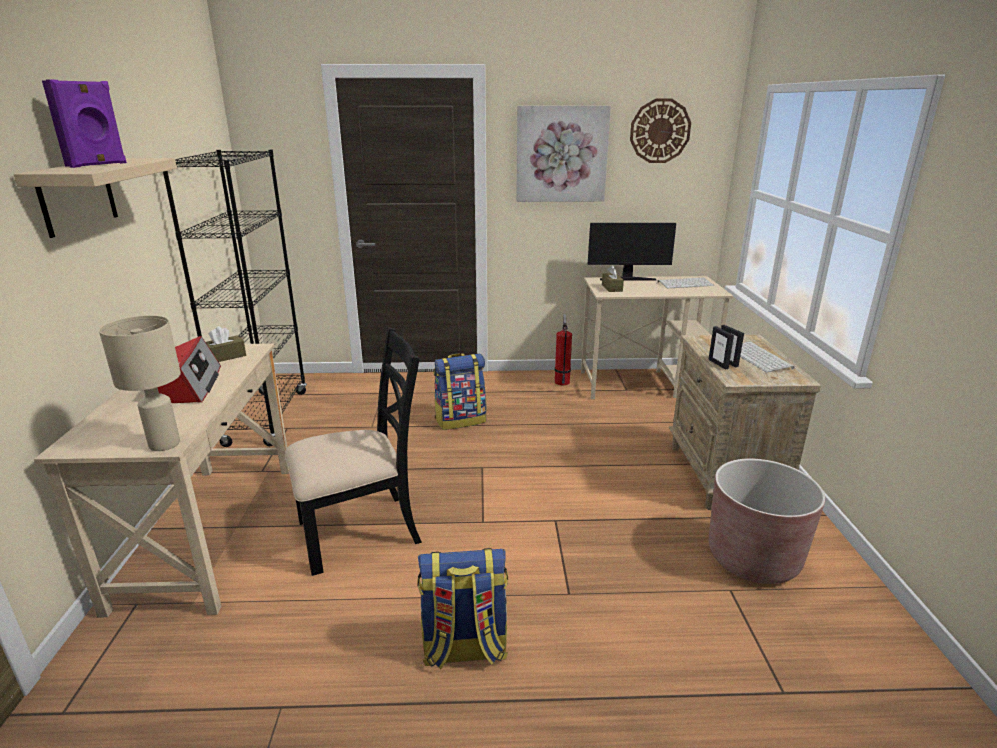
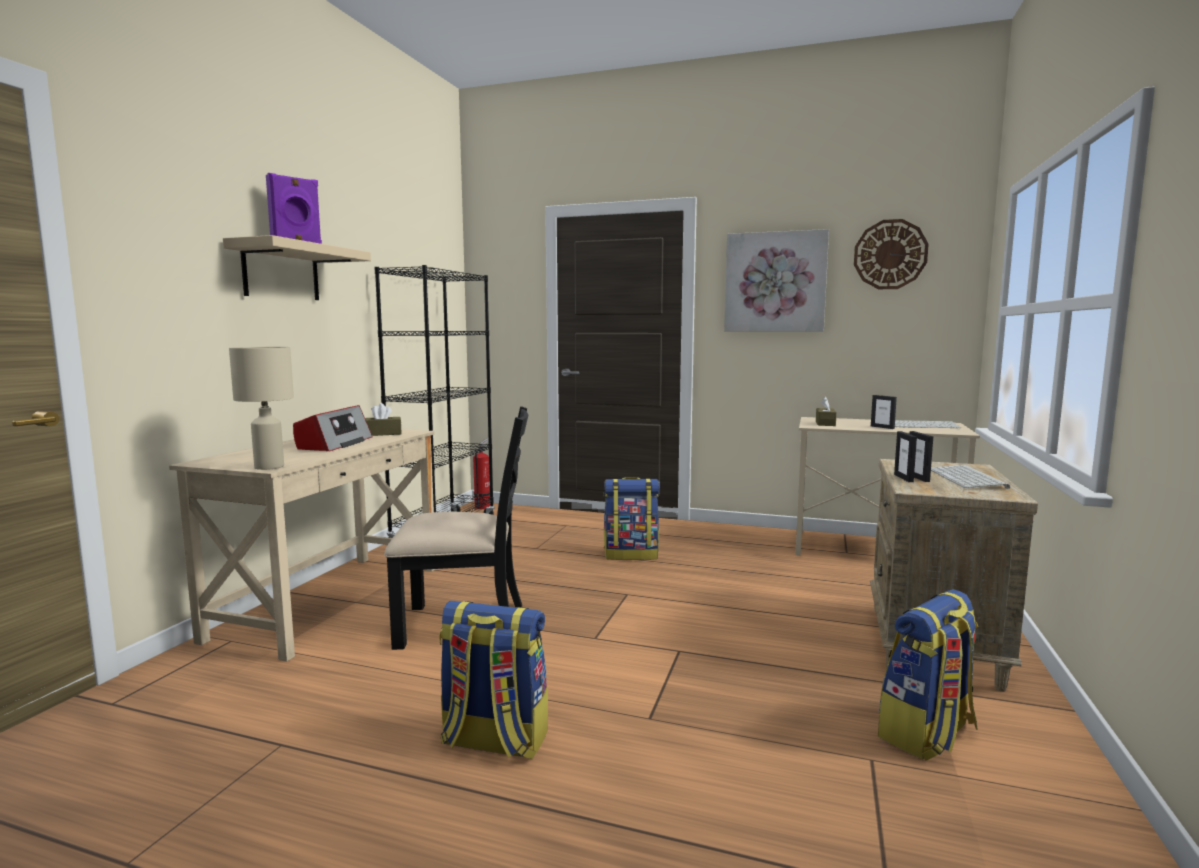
camera: 20 degrees right, 15 degrees down
fire extinguisher [555,314,572,385] -> fire extinguisher moved to [473,438,490,509]
monitor [588,223,676,281] -> none
brown planter [709,458,825,584] -> backpack [878,589,978,761]
none -> picture frame [871,395,897,429]

